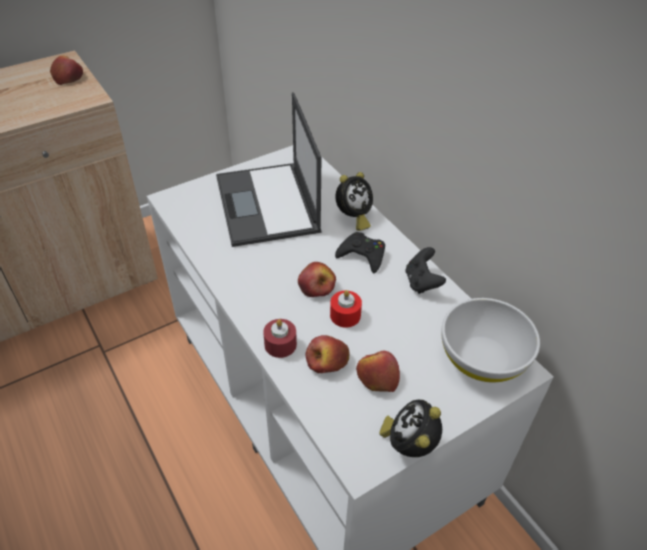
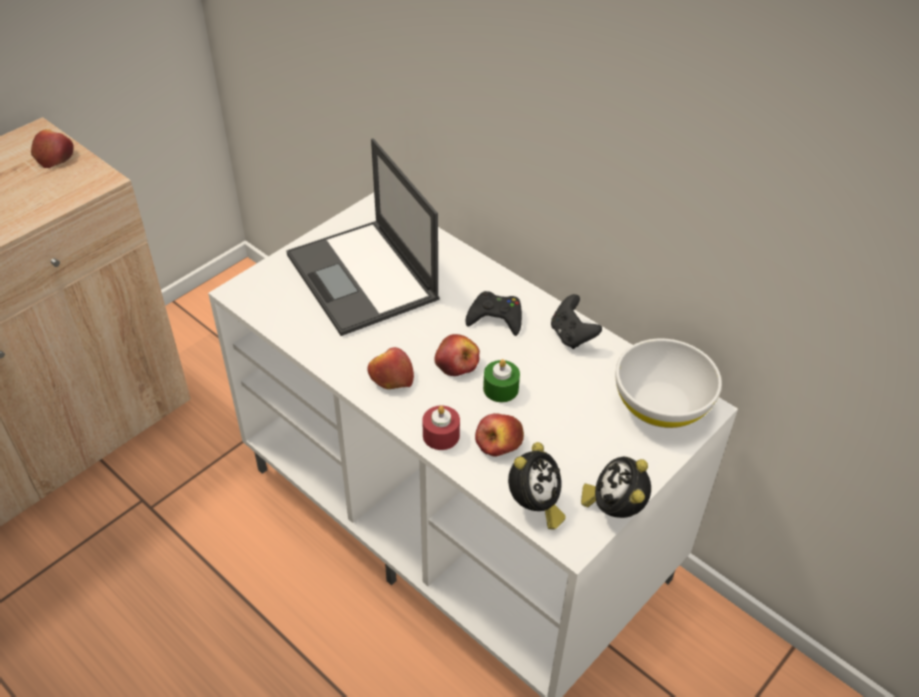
camera: 15 degrees left, 0 degrees up
red candle [330,290,362,328] -> green candle [483,359,520,402]
alarm clock [335,172,373,231] -> alarm clock moved to [508,442,566,530]
apple [356,351,400,392] -> apple moved to [367,347,414,389]

